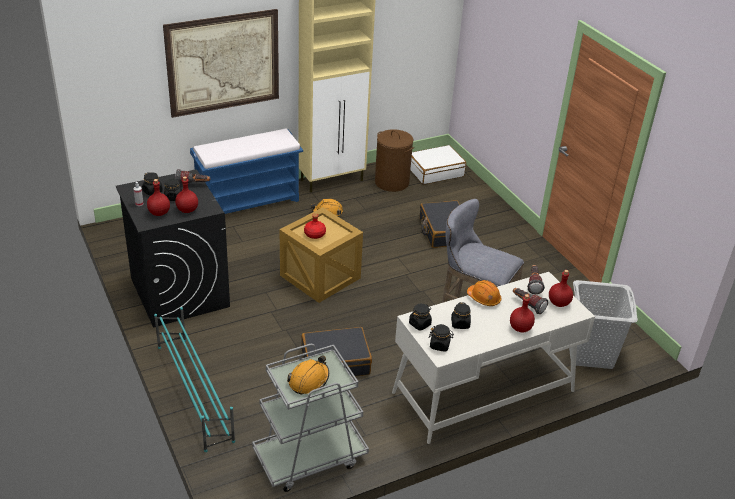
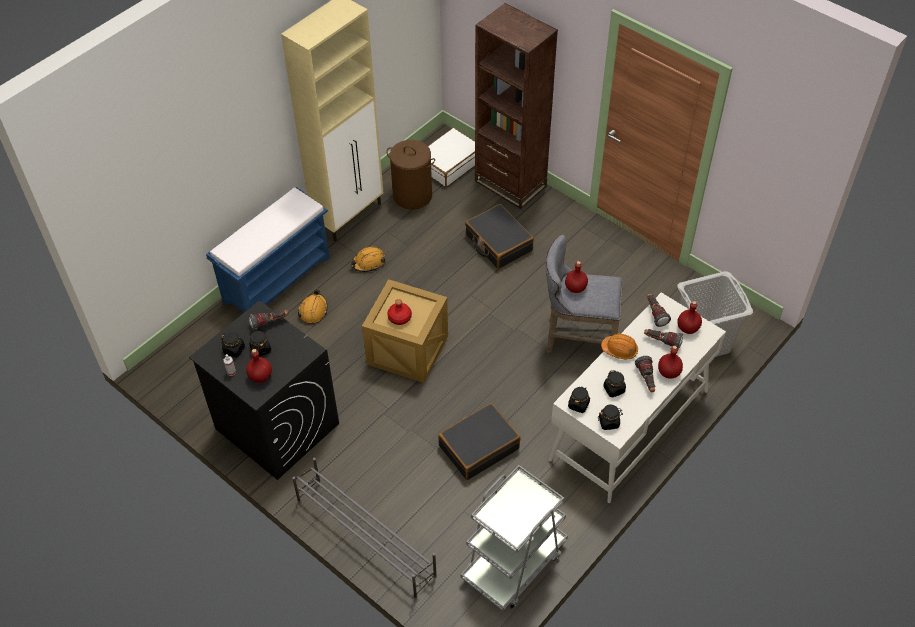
camera: 20 degrees left, 15 degrees up
turquoise shoe rack [154,307,235,452] -> grey shoe rack [292,458,437,599]
picture [163,9,279,118] -> none
red bottle [175,176,198,213] -> red bottle moved to [565,261,588,293]
orange hard hat [287,356,329,395] -> orange hard hat moved to [298,289,328,324]
none -> brown bookcase [475,3,558,209]
none -> flashlight [635,356,655,392]

